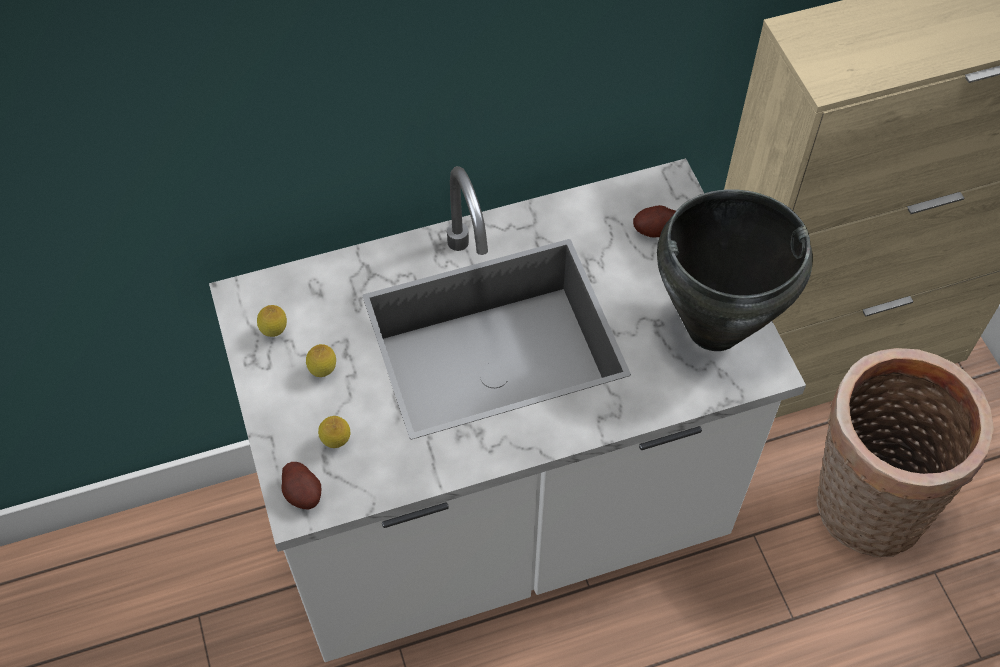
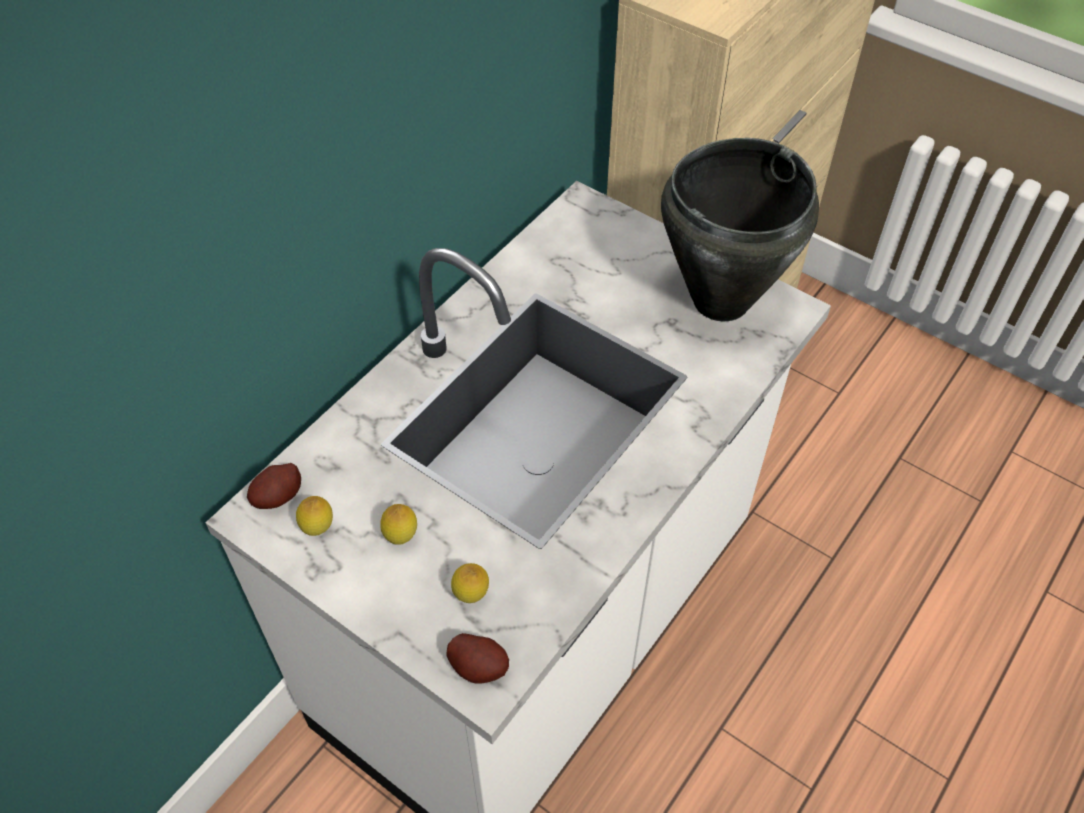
camera: 35 degrees left, 5 degrees down
potato [633,205,676,237] -> potato moved to [247,463,301,509]
basket [816,348,994,557] -> none

